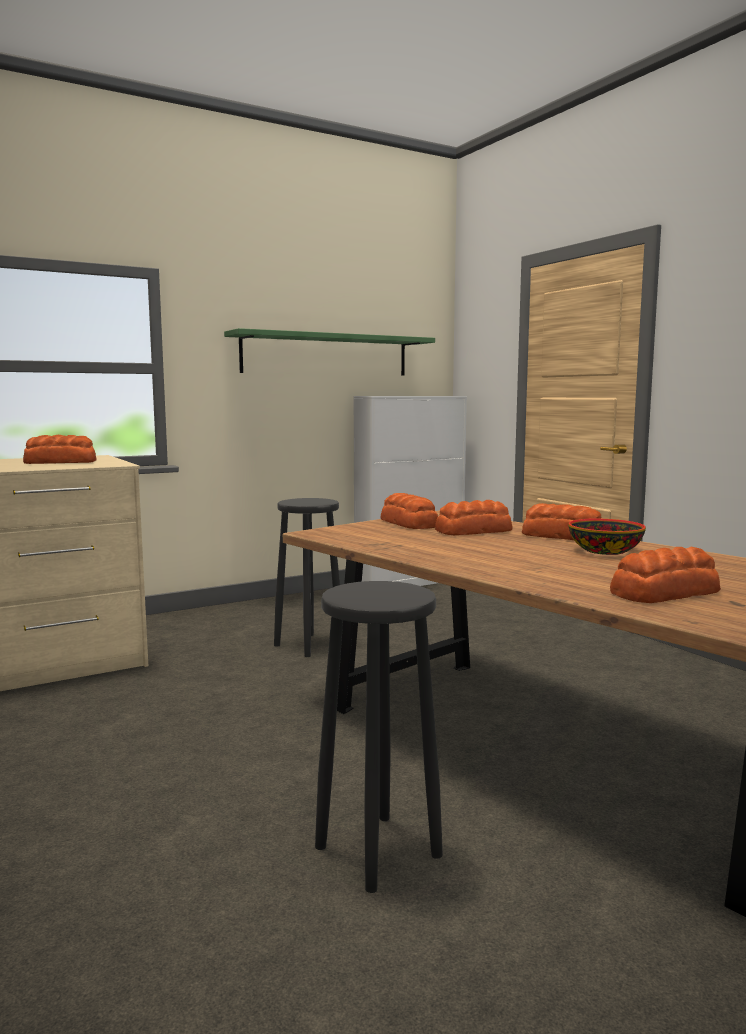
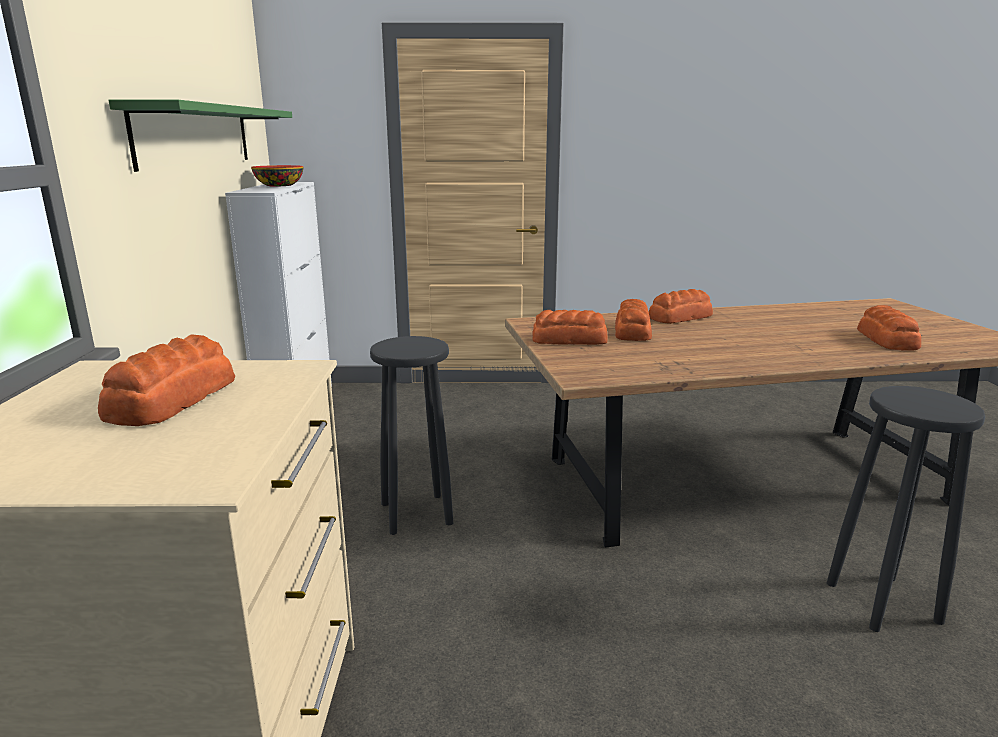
camera: 60 degrees left, 10 degrees up
bowl [568,519,646,555] -> bowl moved to [251,165,303,186]

